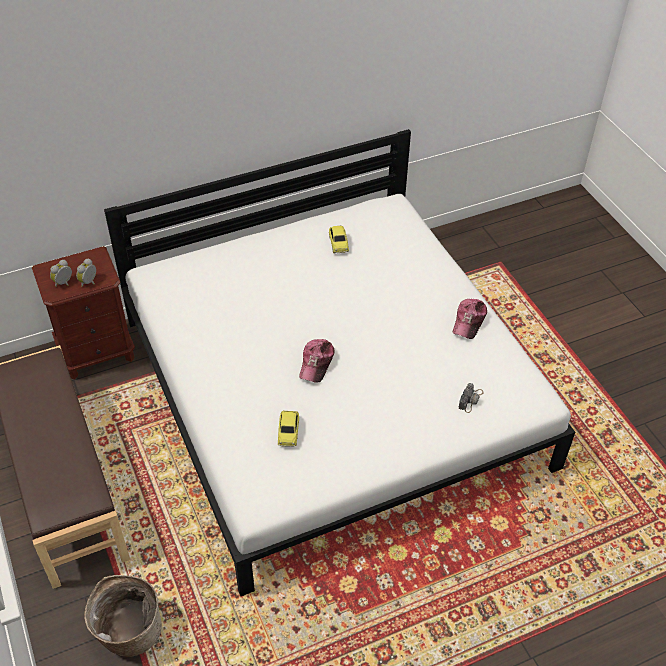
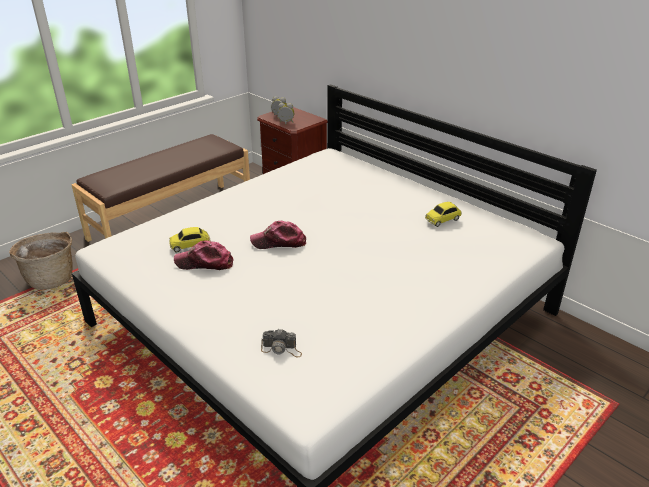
camera: 70 degrees right, 15 degrees down
cap [453,299,487,339] -> cap moved to [174,240,233,270]

